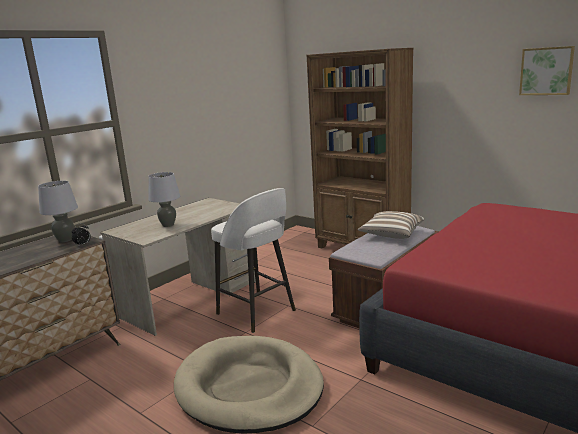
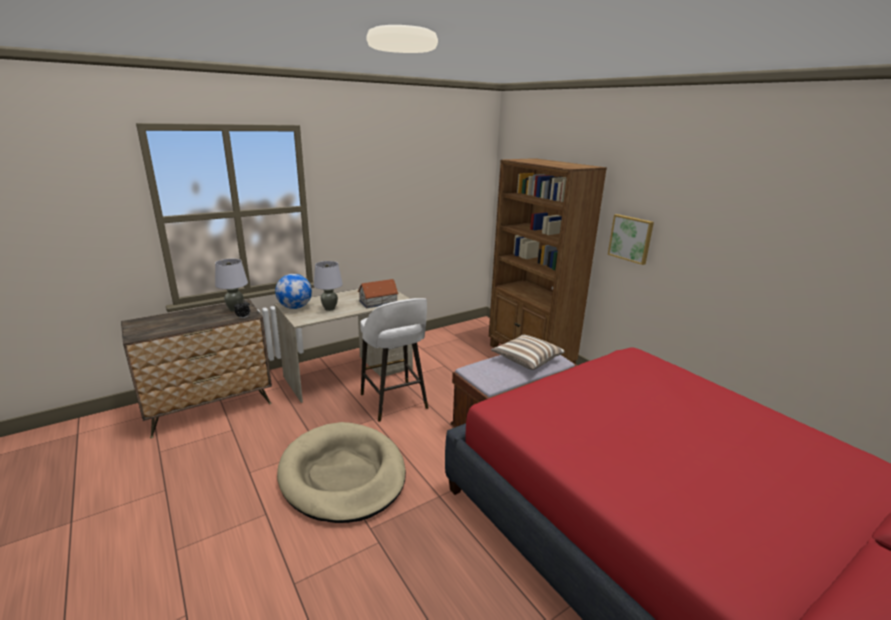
camera: 15 degrees right, 5 degrees up
picture [519,46,575,95] -> picture moved to [608,214,654,265]
none -> globe [275,274,312,309]
none -> toy house [358,279,399,308]

